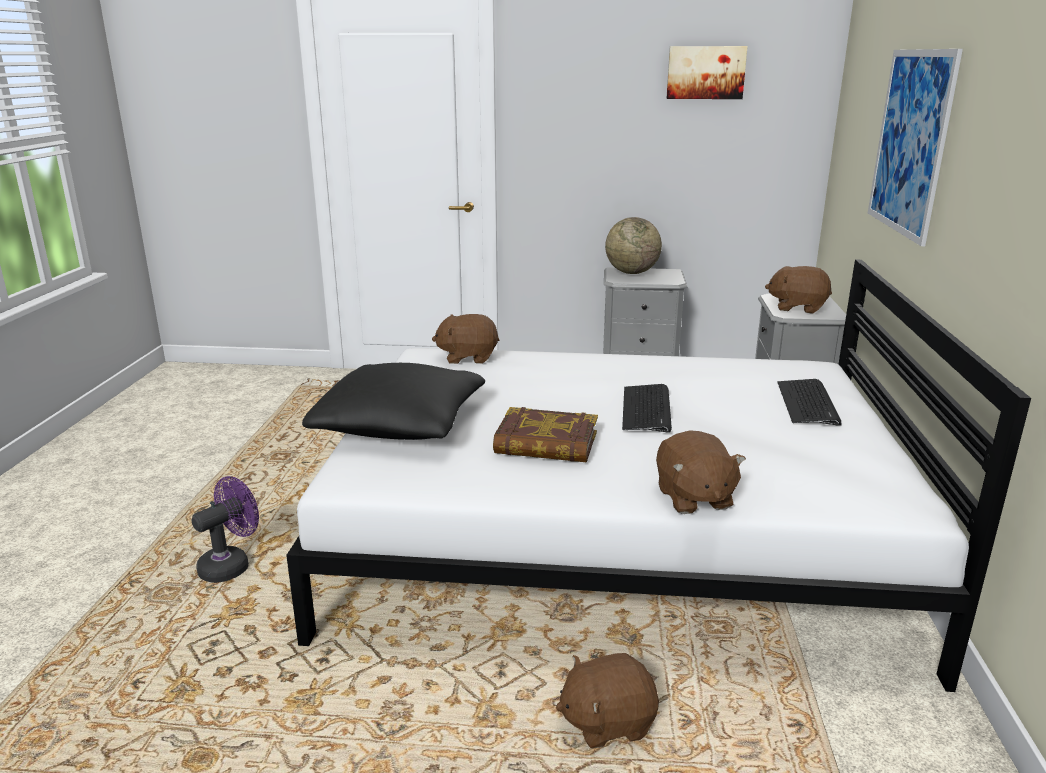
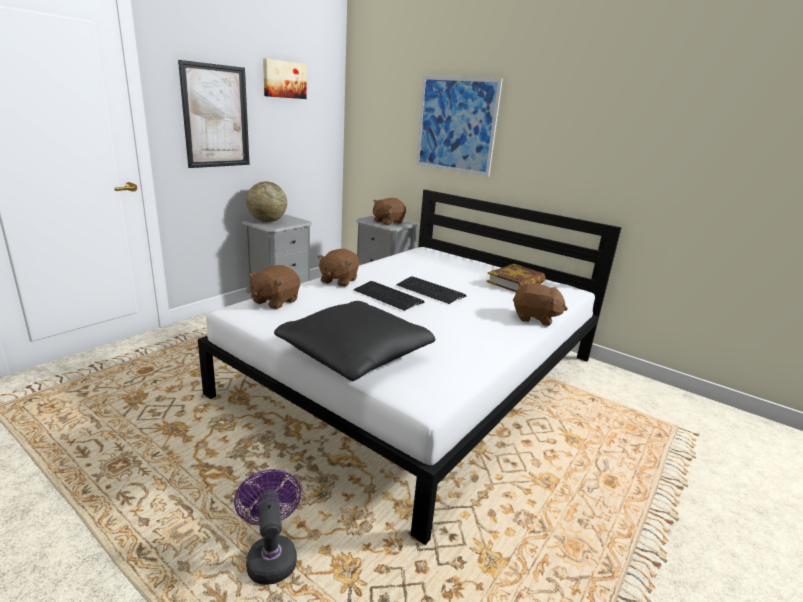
camera: 60 degrees left, 0 degrees up
book [493,407,598,463] -> book moved to [487,264,546,292]
brown plush toy [556,653,659,749] -> brown plush toy moved to [318,249,359,287]
keyboard [777,379,842,426] -> keyboard moved to [353,281,425,311]
none -> picture [178,60,250,168]

